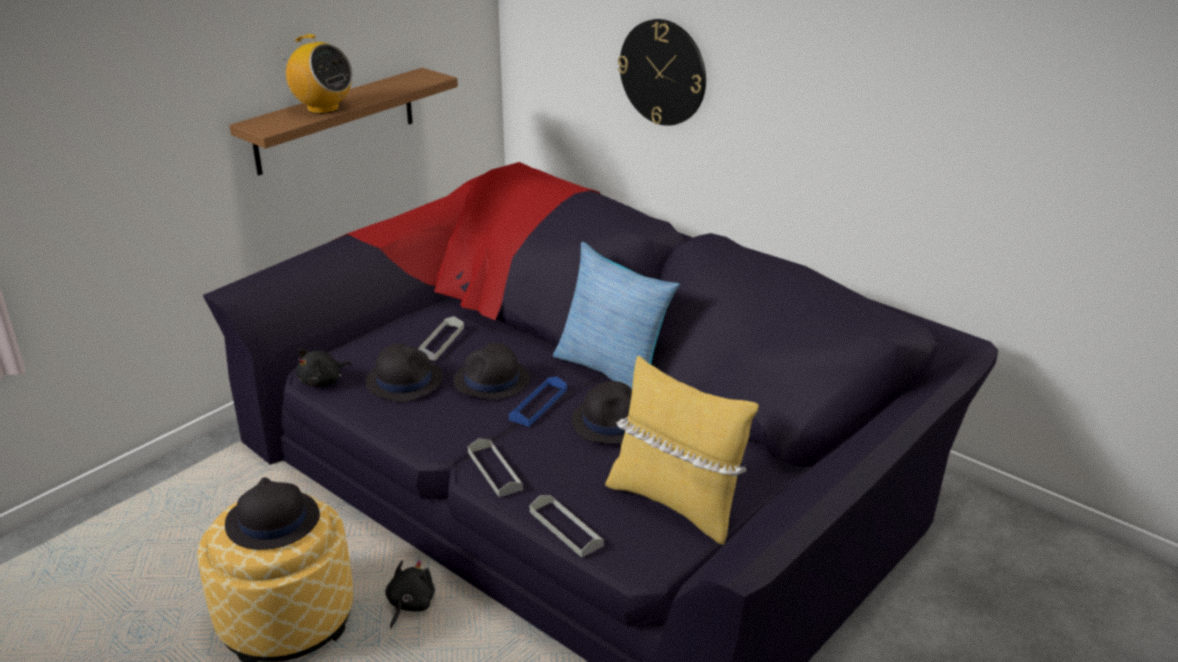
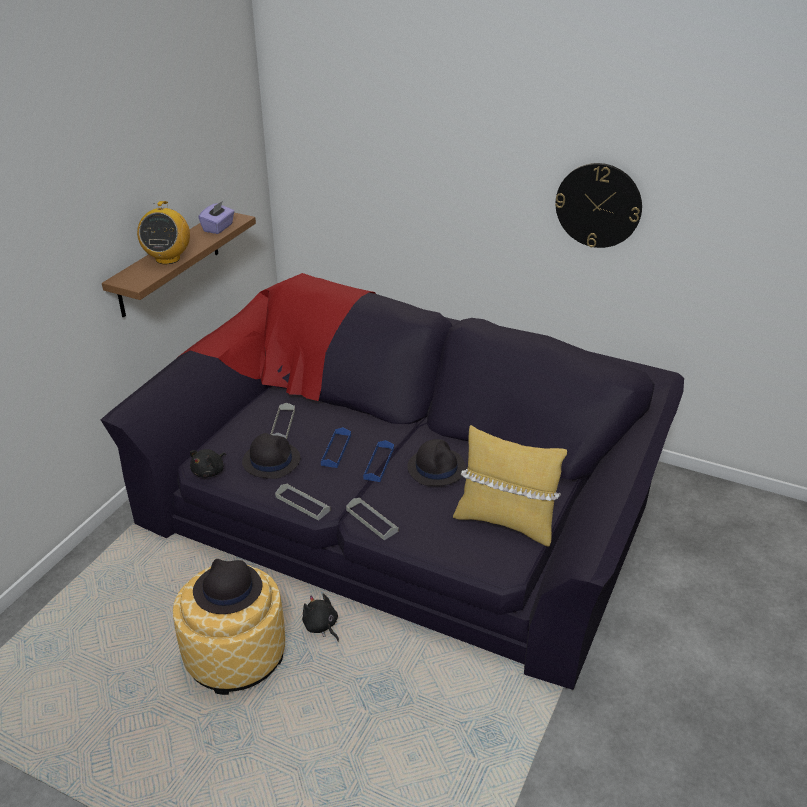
camera: 15 degrees left, 5 degrees up
radio [278,34,353,114] -> radio turned 75 degrees clockwise [137,201,190,264]
black plush toy [385,560,435,629] -> black plush toy turned 45 degrees counterclockwise [302,594,339,642]
black hat [453,342,530,399] -> blue tray [321,427,351,468]
grey tray [530,495,604,557] -> grey tray moved to [275,484,331,521]
pillow [553,242,680,389] -> none
wall clock [618,19,706,126] -> wall clock moved to [555,163,642,248]
none -> purple tissue box [198,201,235,234]

